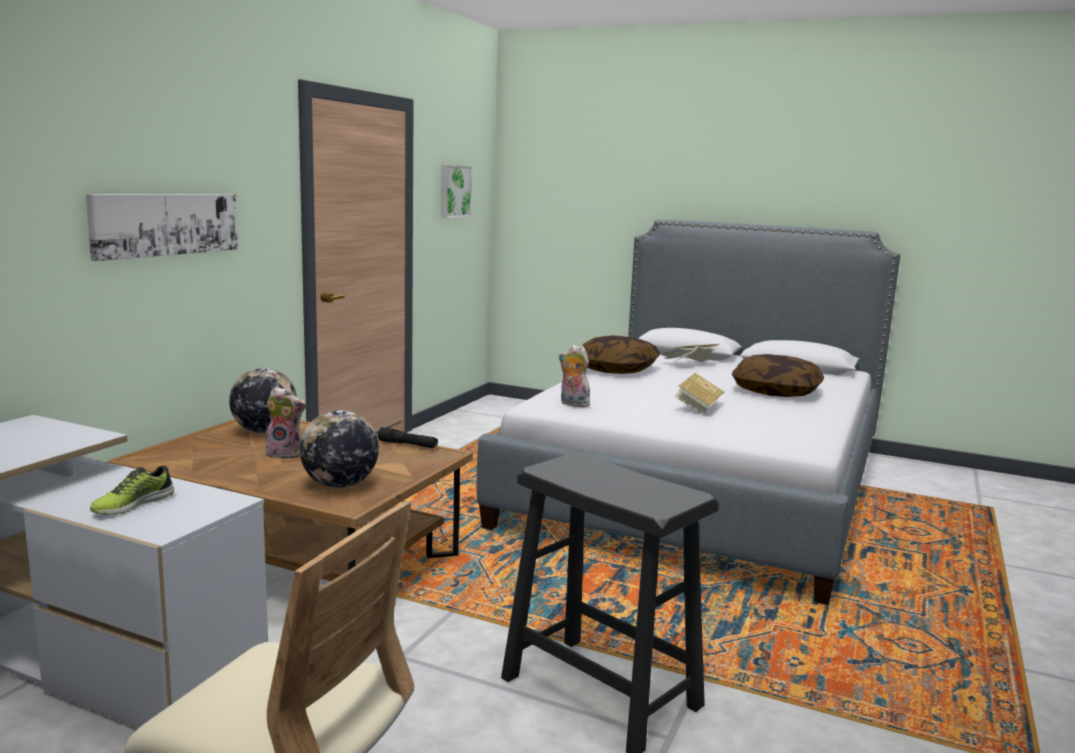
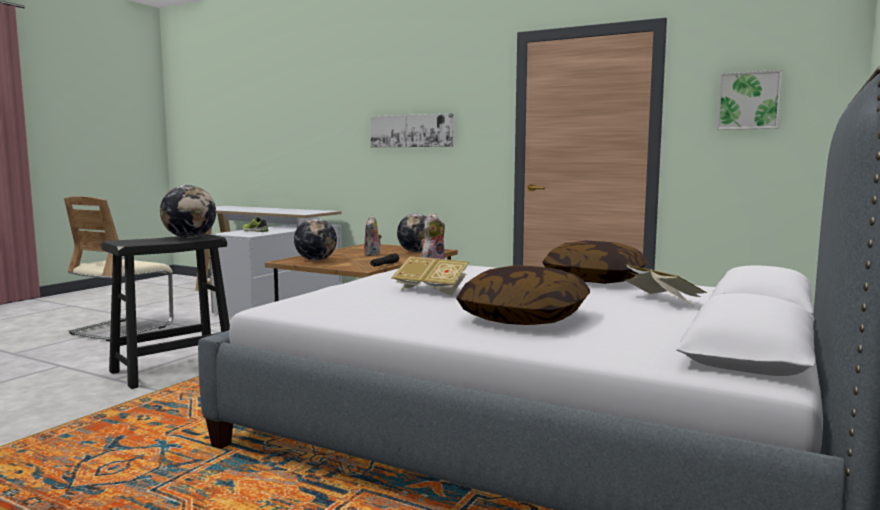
camera: 95 degrees right, 5 degrees down
none -> globe [160,185,216,238]

